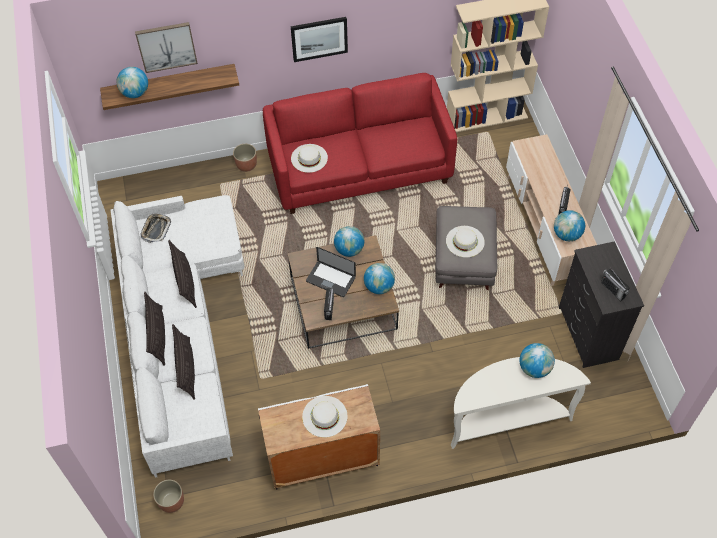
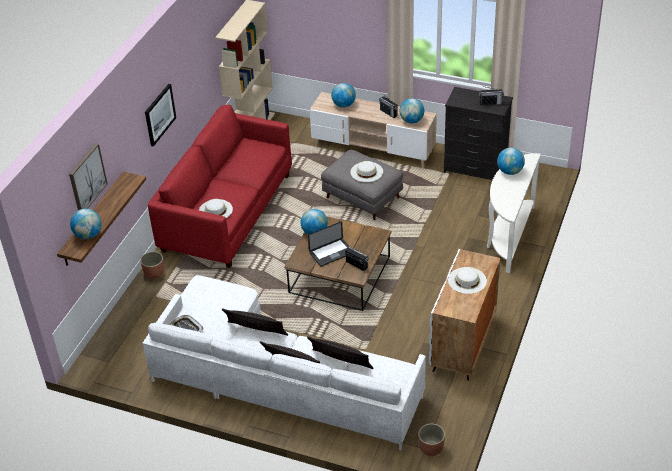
camera: 55 degrees left, 15 degrees down
globe [364,263,395,294] -> globe moved to [331,83,356,108]

